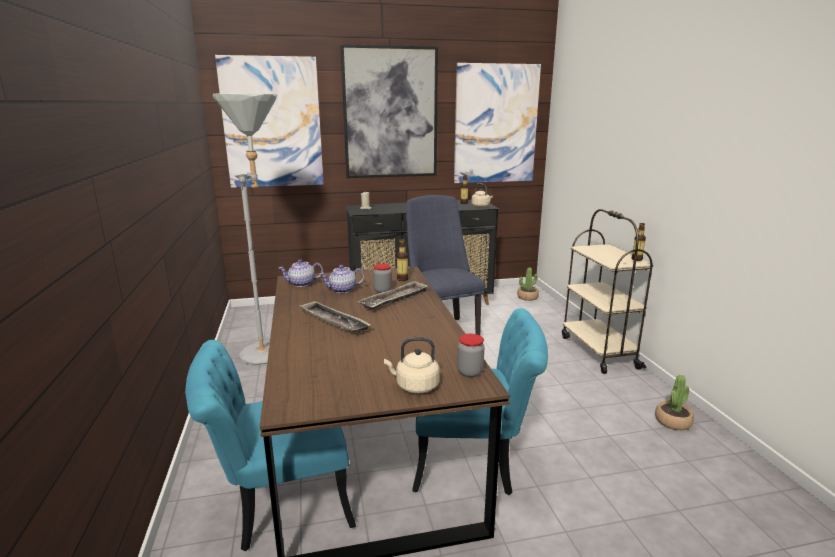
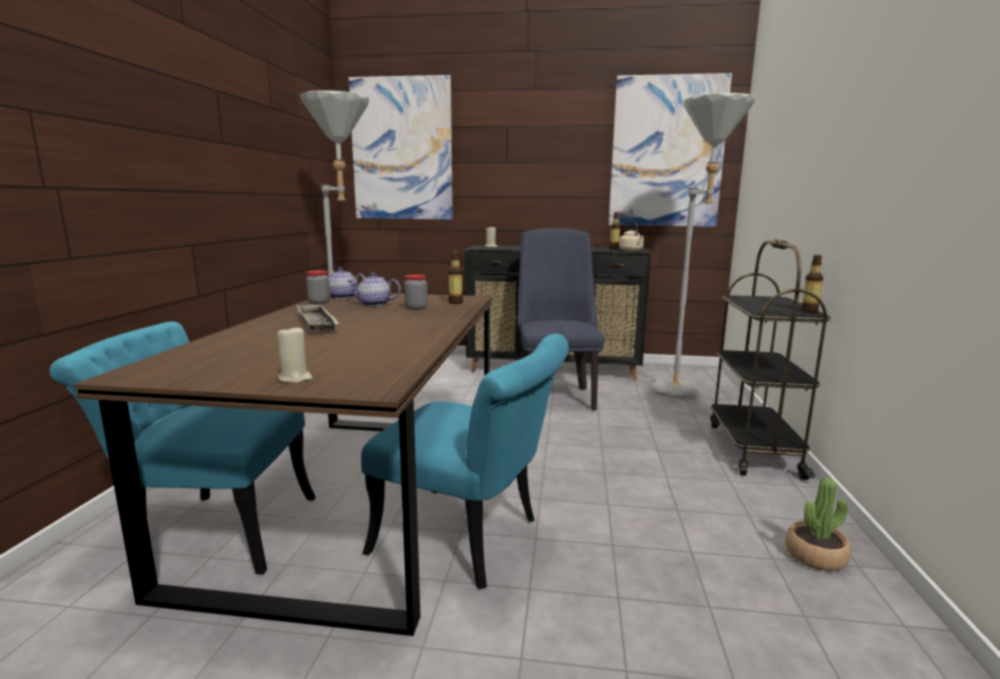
camera: 20 degrees right, 5 degrees down
picture [340,44,438,178] -> none
tray [358,280,428,310] -> none
beige kettle [384,337,440,394] -> beige candle [277,325,313,383]
jar [457,334,484,377] -> jar moved to [306,270,330,304]
potted plant [517,267,539,301] -> none
beige cart [562,209,653,374] -> black cart [710,239,831,480]
none -> grey floor lamp [650,93,755,398]

